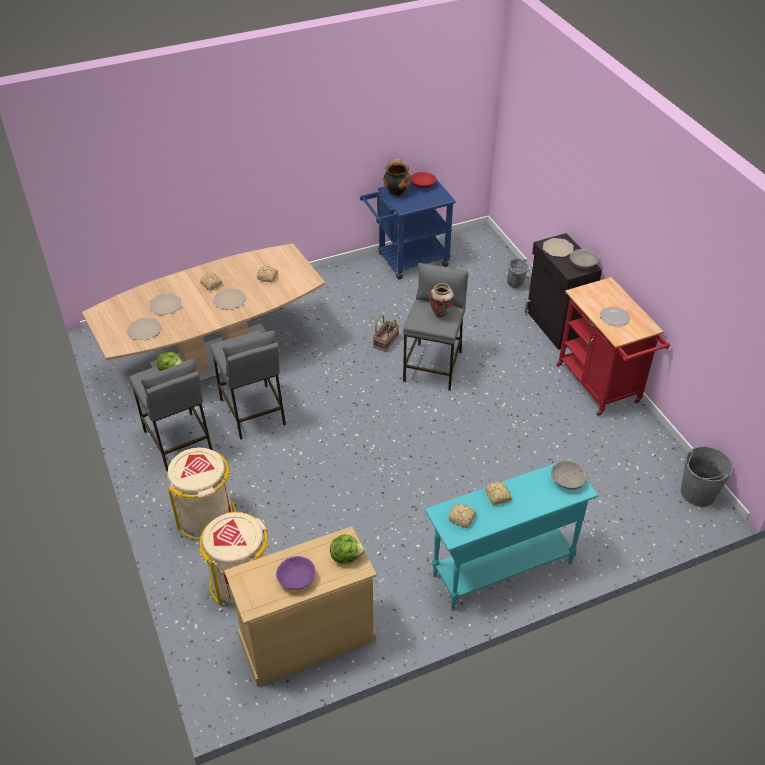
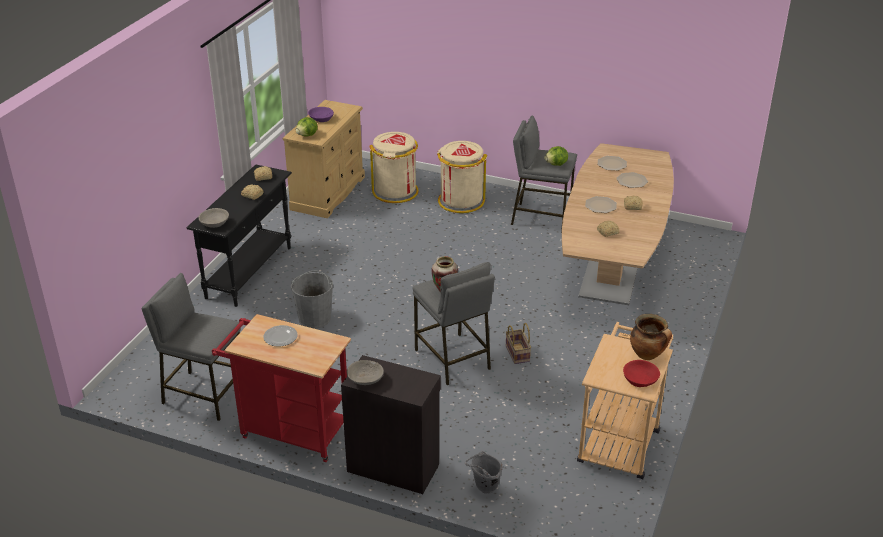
camera: 135 degrees right, 10 degrees down
grey stool [210,331,286,440] -> grey stool moved to [142,273,241,421]
blue cart [360,179,456,280] -> beige cart [577,322,673,480]
turquoise console table [424,458,599,610] -> black console table [186,164,292,307]
plate [543,238,574,257] -> none
grey bucket [681,446,733,507] -> grey bucket moved to [291,271,333,329]

